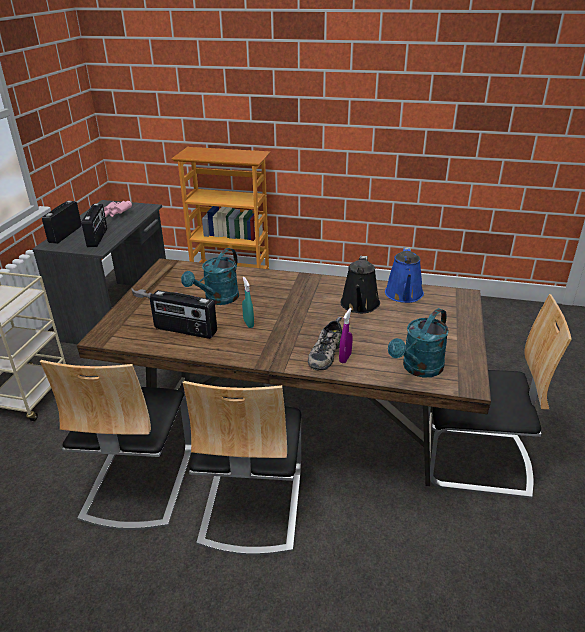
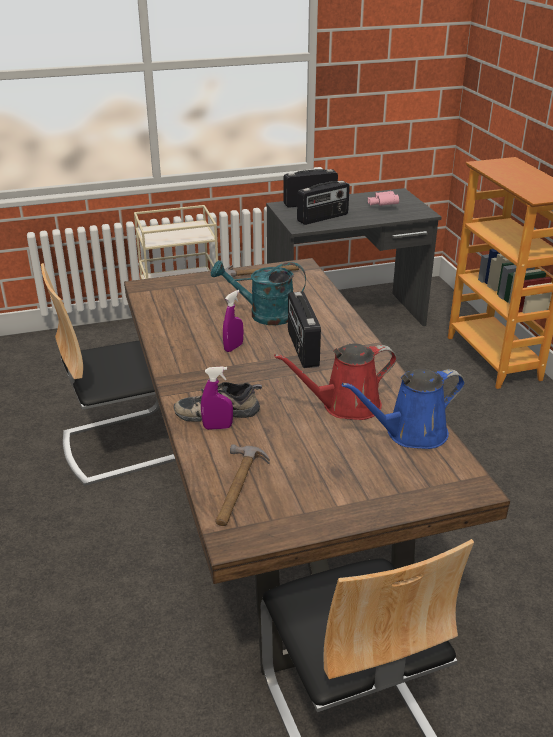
camera: 60 degrees right, 0 degrees up
radio [150,290,217,339] -> radio moved to [288,291,321,368]
chair [183,381,301,555] -> none
turquoise spray bottle [242,277,254,328] -> purple spray bottle [223,290,243,352]
black watering can [340,256,380,313] -> red watering can [274,343,397,420]
turquoise watering can [388,308,449,378] -> hammer [215,444,270,526]

